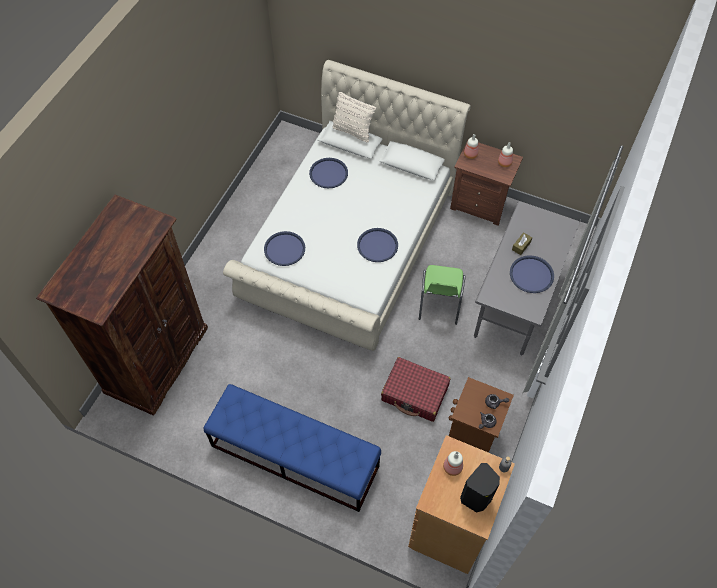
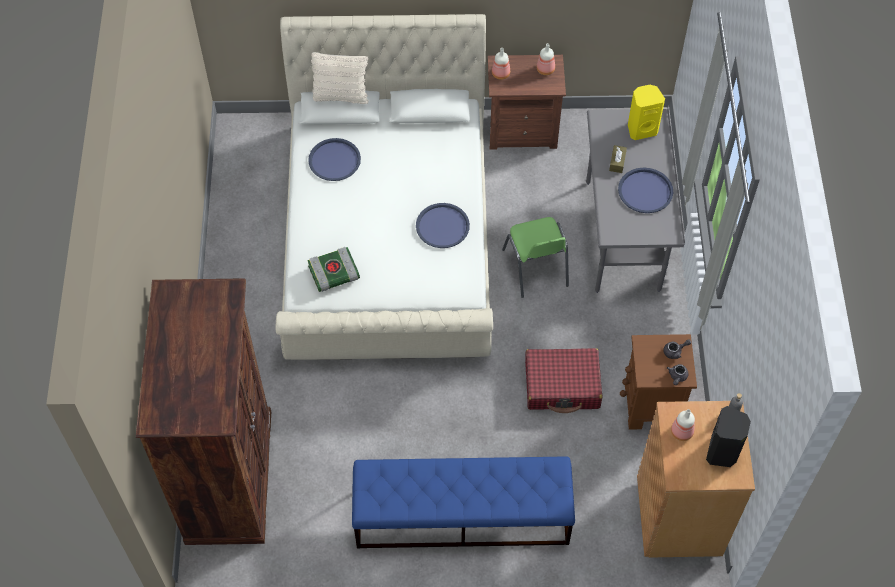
camera: 25 degrees left, 0 degrees up
blue tray [264,231,305,266] -> book [307,247,360,292]
none -> yellow speaker [628,85,665,140]

